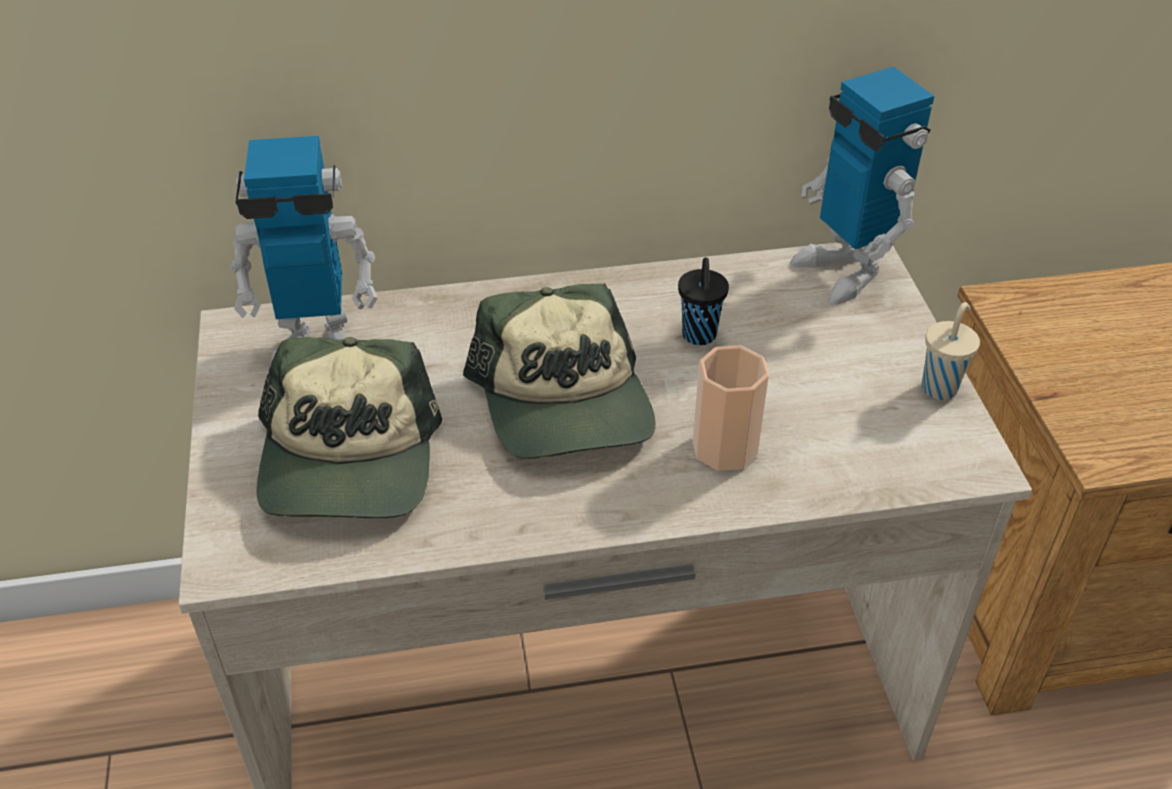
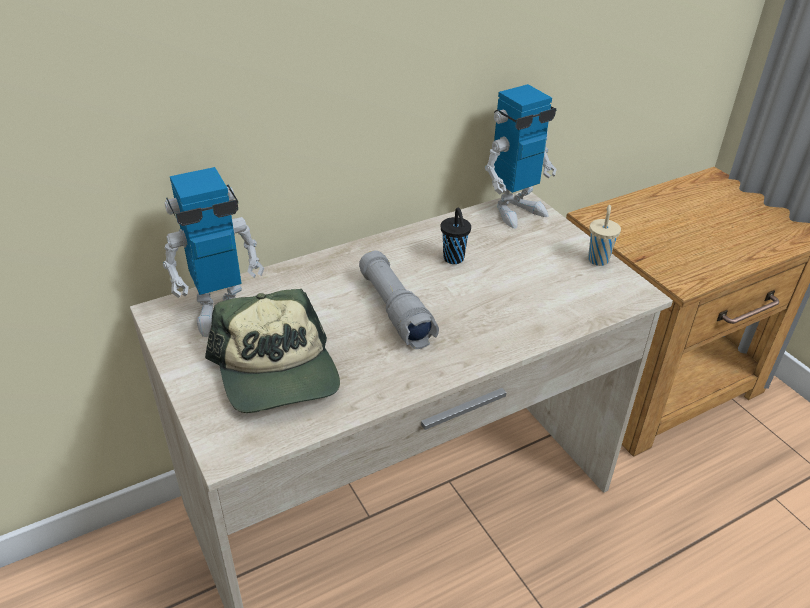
camera: 20 degrees left, 5 degrees down
cap [463,283,656,459] -> grey flashlight [359,251,439,349]
cup [693,345,769,471] -> none
toy robot [790,67,934,305] -> toy robot turned 75 degrees counterclockwise [485,84,557,228]

